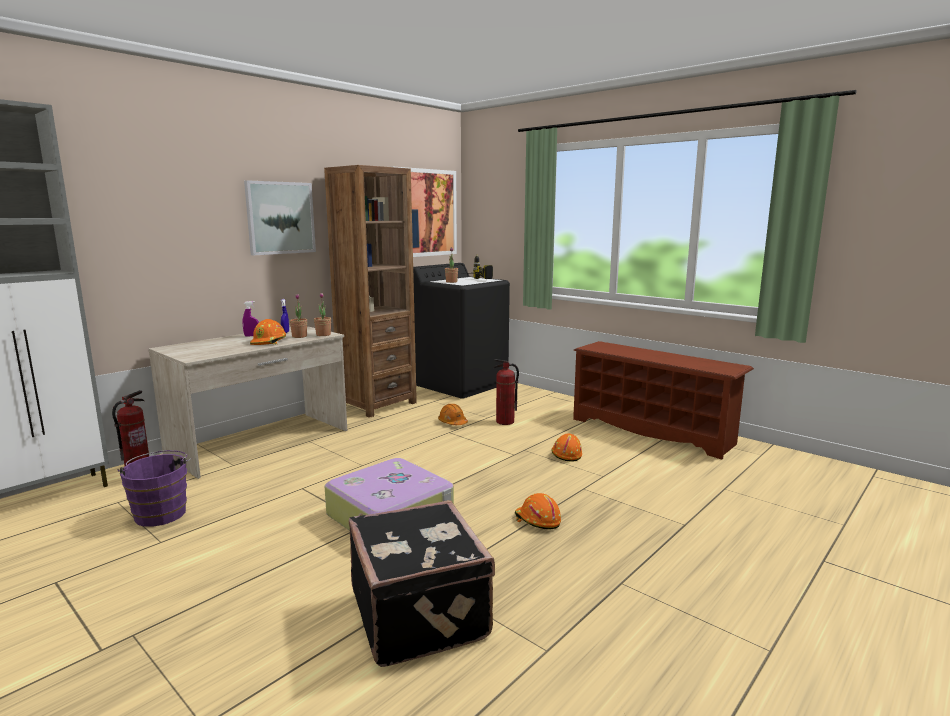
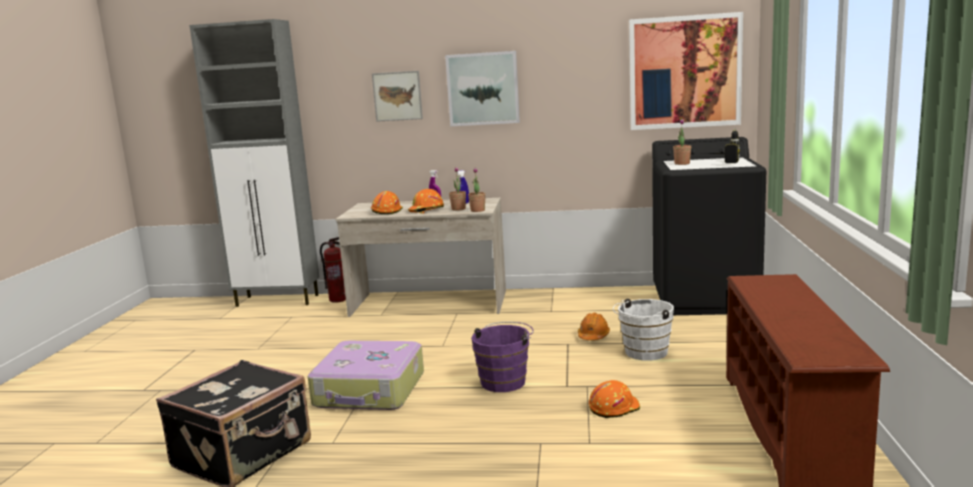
camera: 55 degrees right, 0 degrees up
purple bucket [118,450,191,527] -> purple bucket moved to [471,322,533,392]
brown bookcase [324,165,417,418] -> none
fire extinguisher [494,359,519,425] -> white bucket [613,299,674,361]
orange hard hat [515,493,561,530] -> orange hard hat moved to [371,191,403,214]
none -> picture [372,71,423,122]

